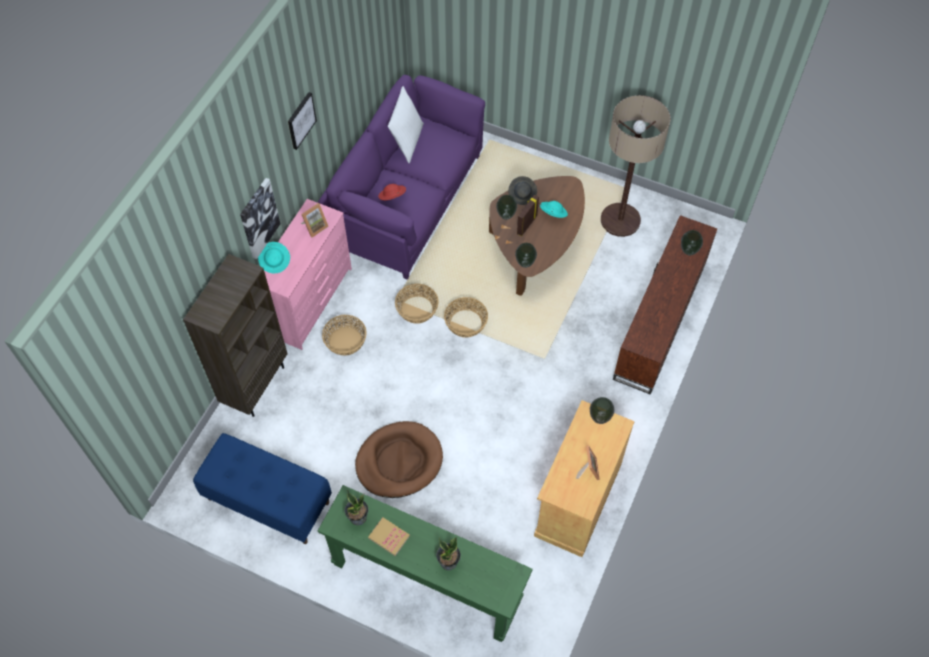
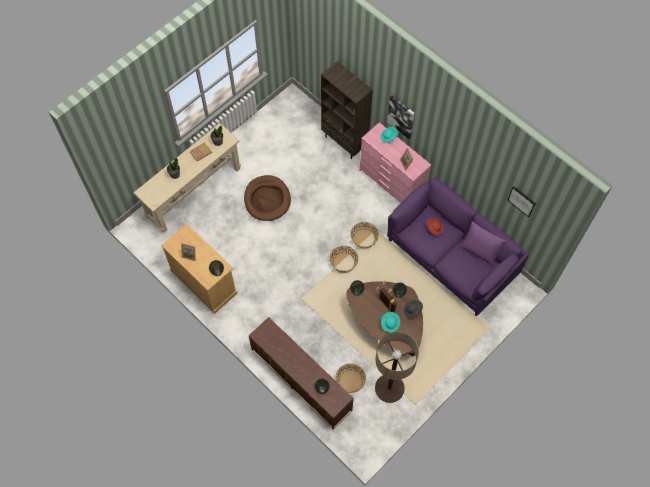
camera: 110 degrees right, 5 degrees up
blue bench [193,433,332,544] -> none
picture [288,92,317,150] -> picture moved to [508,186,536,217]
green console table [318,485,533,642] -> beige console table [134,123,241,233]
basket [322,315,367,356] -> basket moved to [335,363,366,393]
white pillow [388,86,424,163] -> purple pillow [460,222,506,266]

